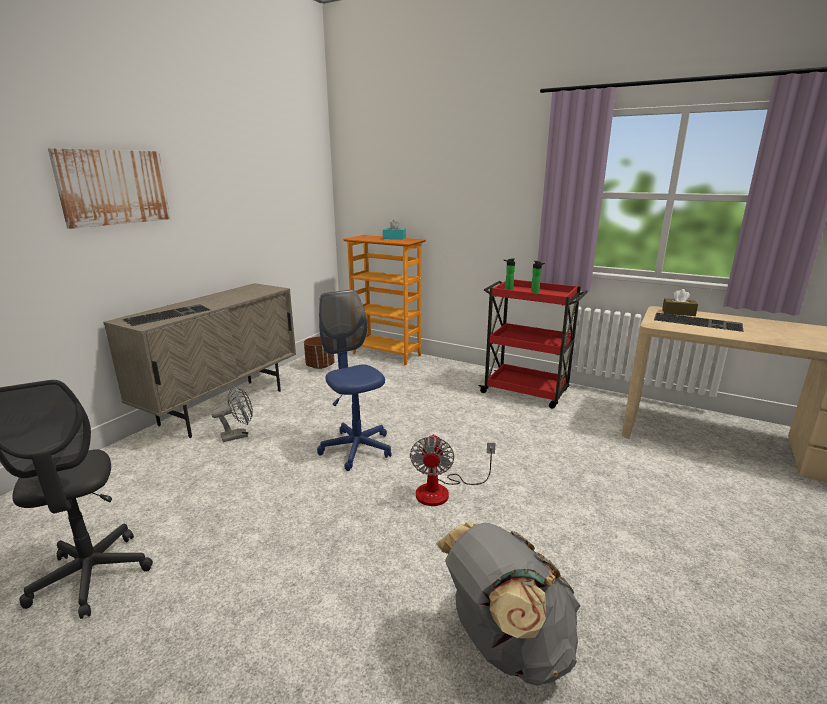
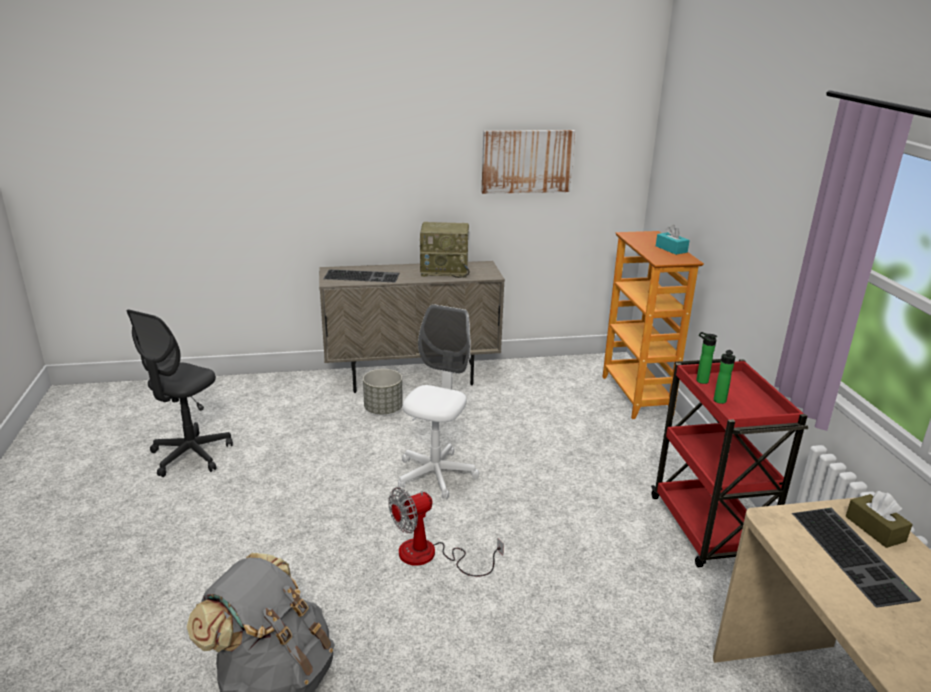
camera: 50 degrees right, 5 degrees up
picture [48,148,171,229] -> picture moved to [481,130,575,194]
grey fan [211,385,253,442] -> grey planter [363,369,403,414]
brown planter [304,337,335,369] -> none
blue office chair [317,290,392,471] -> white office chair [398,304,479,499]
none -> radio [420,222,470,278]

